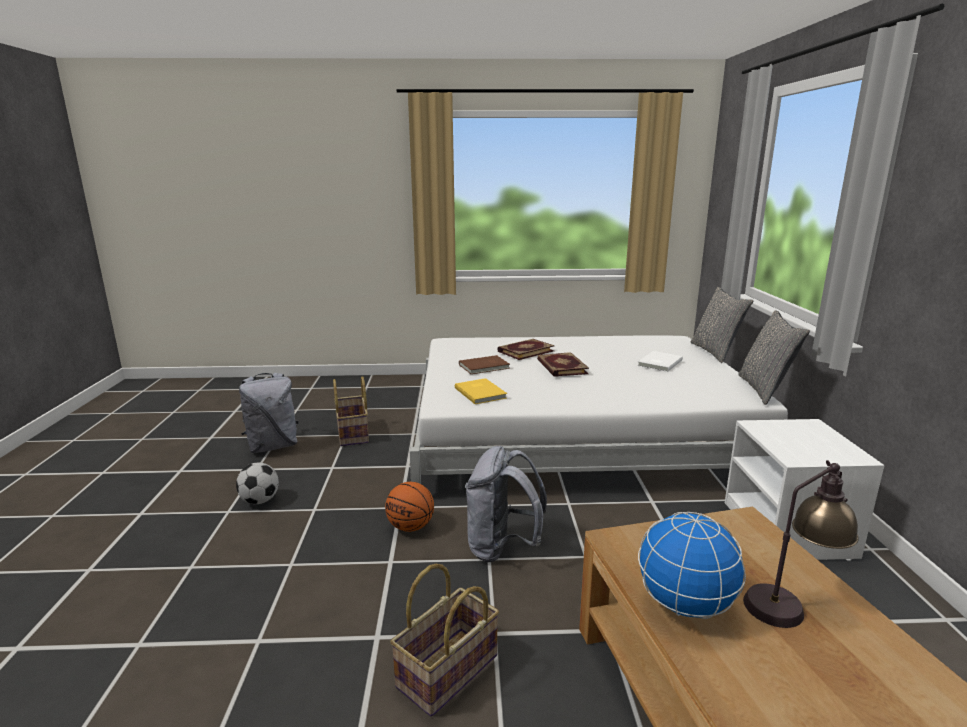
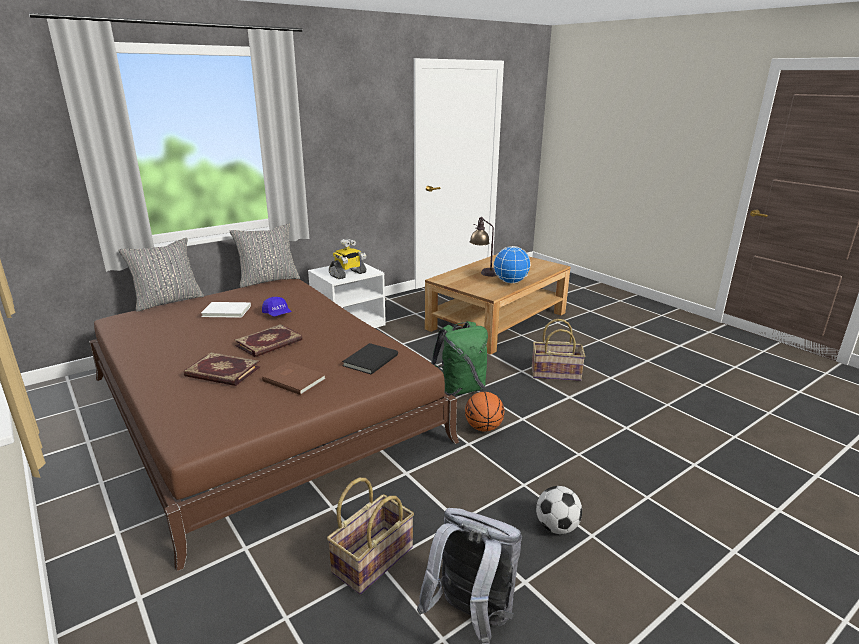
camera: 125 degrees left, 5 degrees up
white bed [410,336,788,484] -> brown bed [89,279,459,572]
yellow book [455,378,507,404] -> black book [342,343,398,375]
grey backpack [465,446,547,563] -> green backpack [431,321,488,396]
none -> blue cap [262,297,292,317]
none -> toy robot [329,238,367,279]

